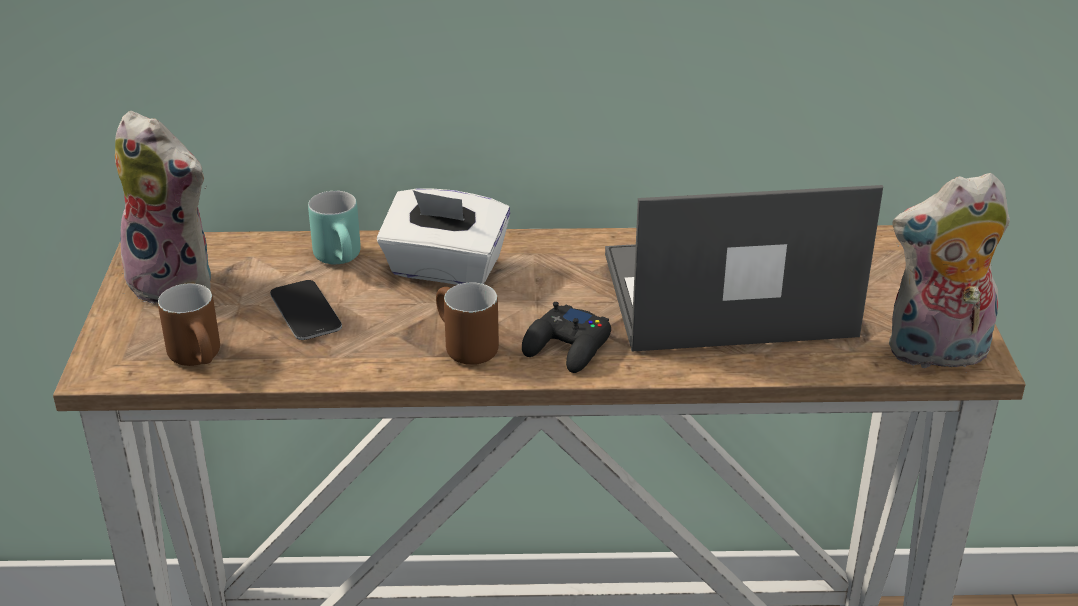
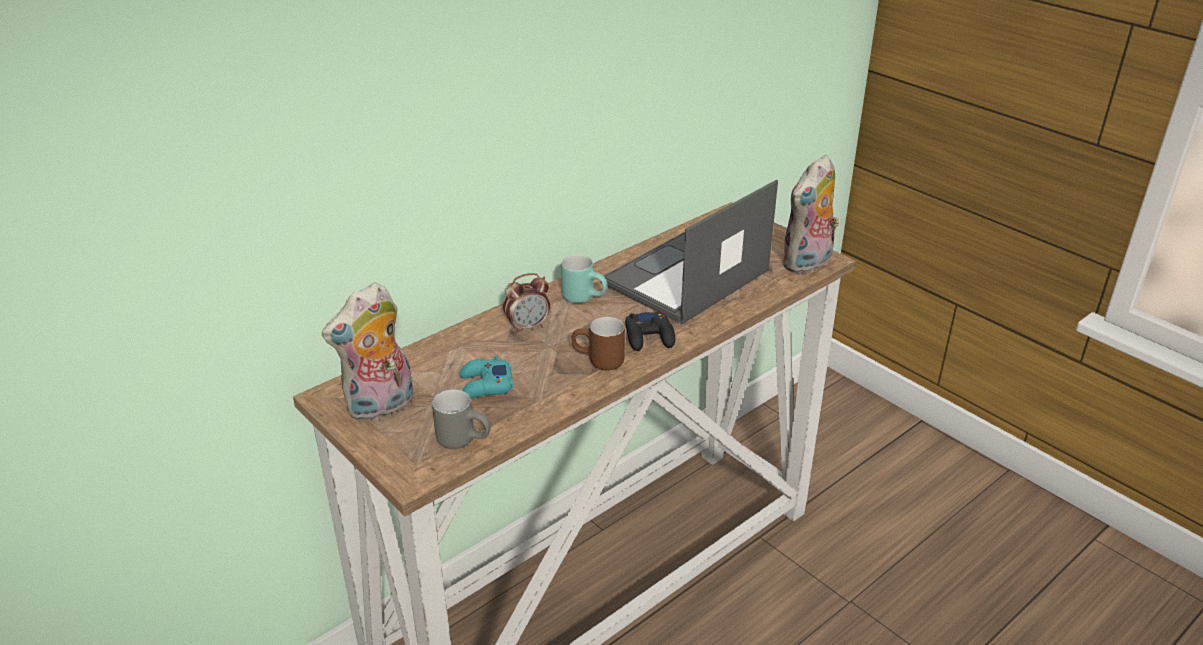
camera: 40 degrees left, 0 degrees up
plush toy [115,111,211,304] -> plush toy turned 150 degrees clockwise [322,282,413,421]
brown mug [158,283,220,366] -> grey mug [432,390,491,449]
phone [270,280,342,340] -> turquoise game controller [459,355,513,399]
turquoise mug [308,191,361,264] -> turquoise mug moved to [561,255,607,303]
white tissue box [377,188,510,285] -> alarm clock [503,273,550,334]

